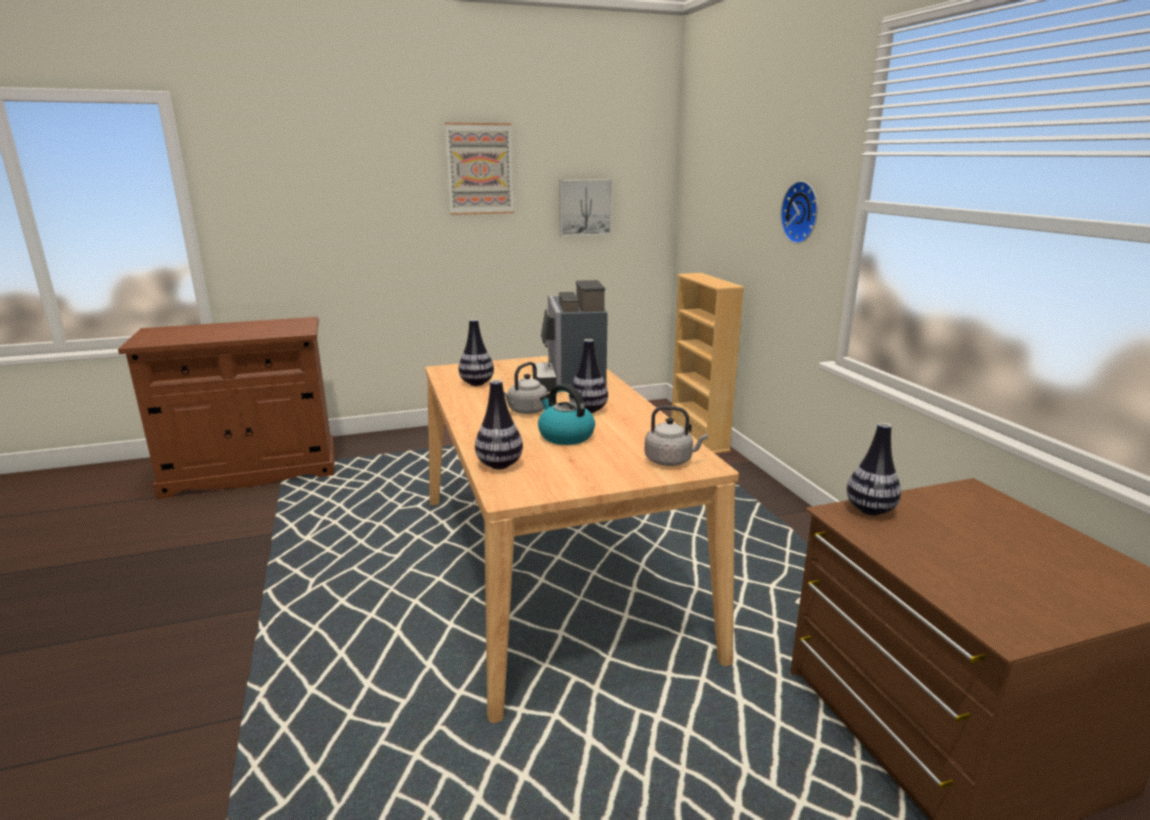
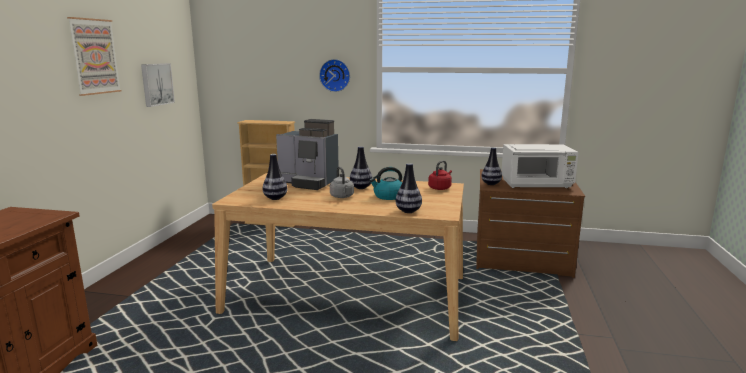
camera: 60 degrees left, 5 degrees down
grey kettle [645,406,708,466] -> red kettle [428,160,452,190]
none -> white microwave [501,144,579,188]

